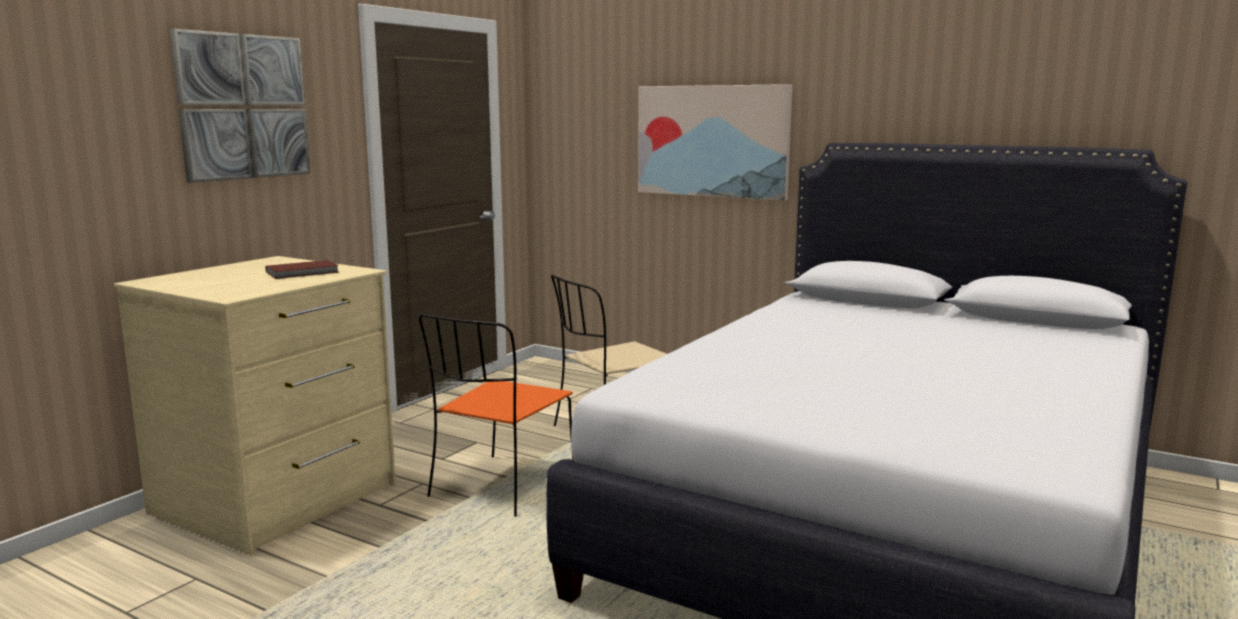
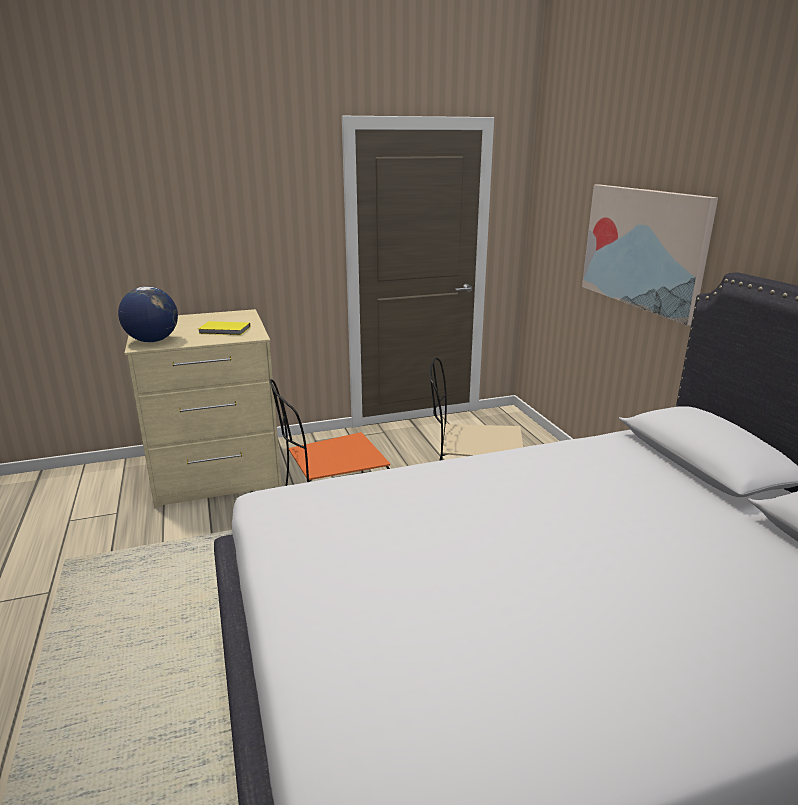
camera: 40 degrees right, 10 degrees up
picture [170,29,311,183] -> none
brown book [265,260,339,279] -> yellow book [198,321,250,335]
none -> globe [118,286,178,342]

